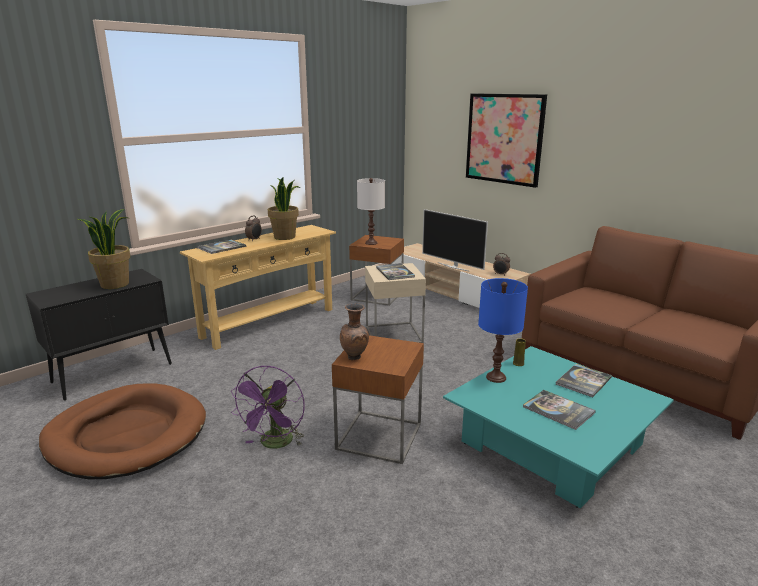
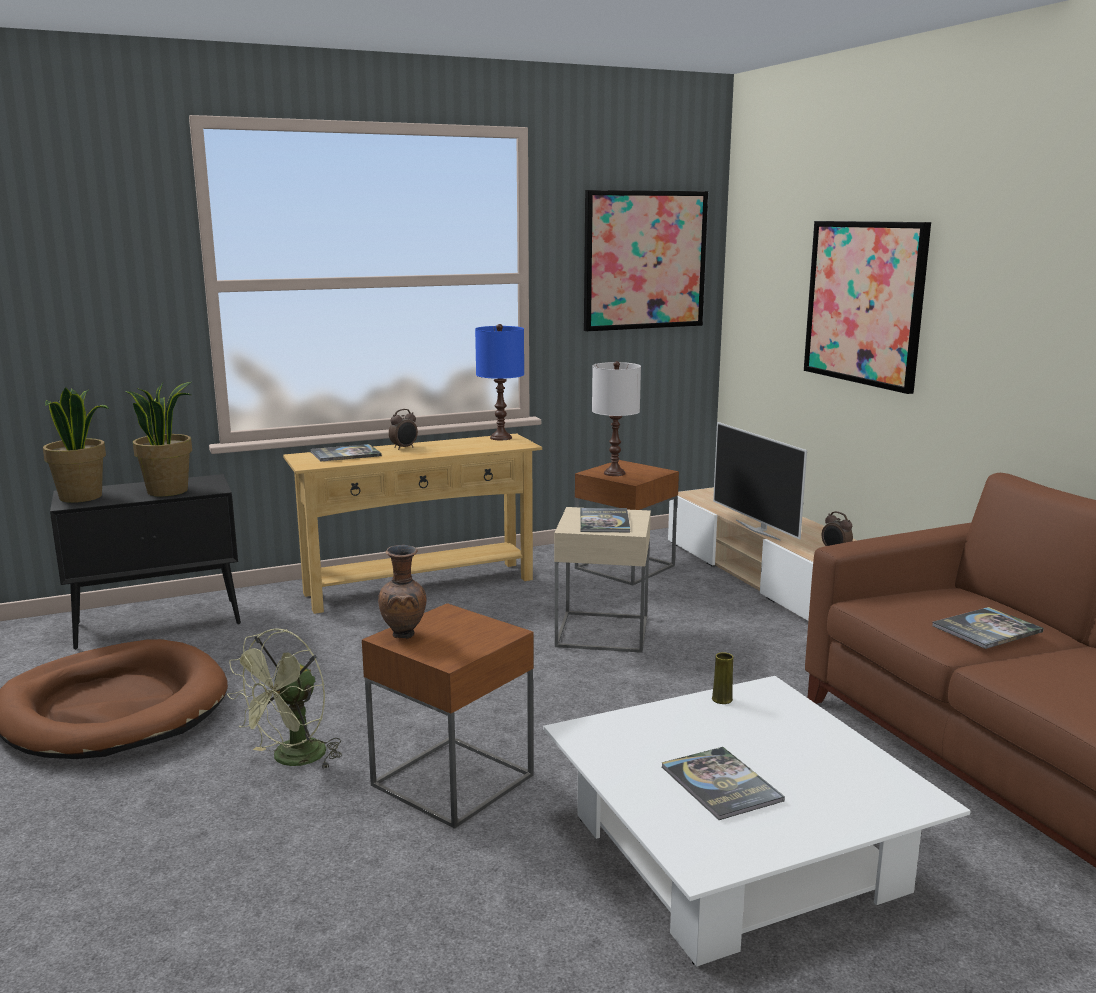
camera: 20 degrees right, 5 degrees down
purple fan [231,365,305,449] -> green fan [227,628,342,768]
potted plant [268,177,300,240] -> potted plant moved to [43,387,109,503]
turquoise coffee table [443,346,674,508] -> white coffee table [543,676,971,966]
blue table lamp [478,278,528,383] -> blue table lamp moved to [475,324,524,440]
book [556,364,612,397] -> book moved to [932,607,1044,649]
none -> picture [584,190,708,331]

